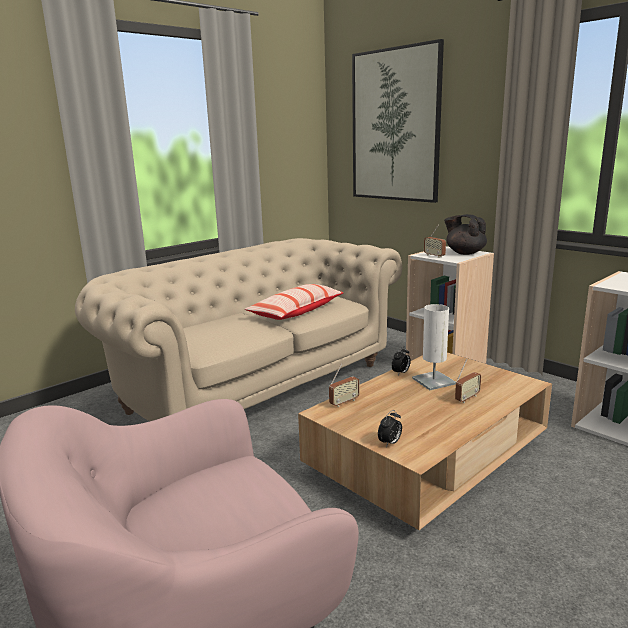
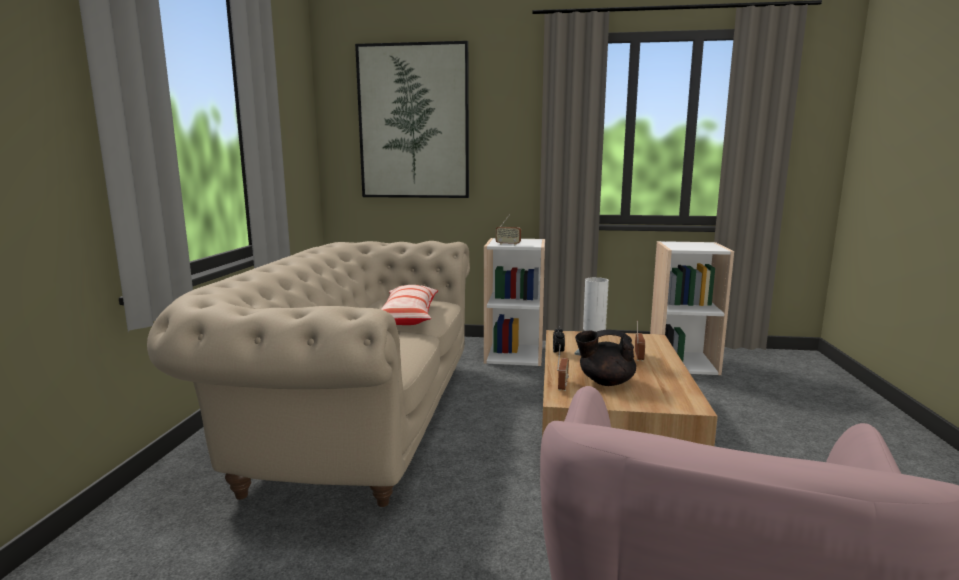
camera: 40 degrees left, 5 degrees down
alarm clock [378,410,402,447] -> none
black teapot [444,214,487,255] -> black teapot moved to [575,330,636,386]

